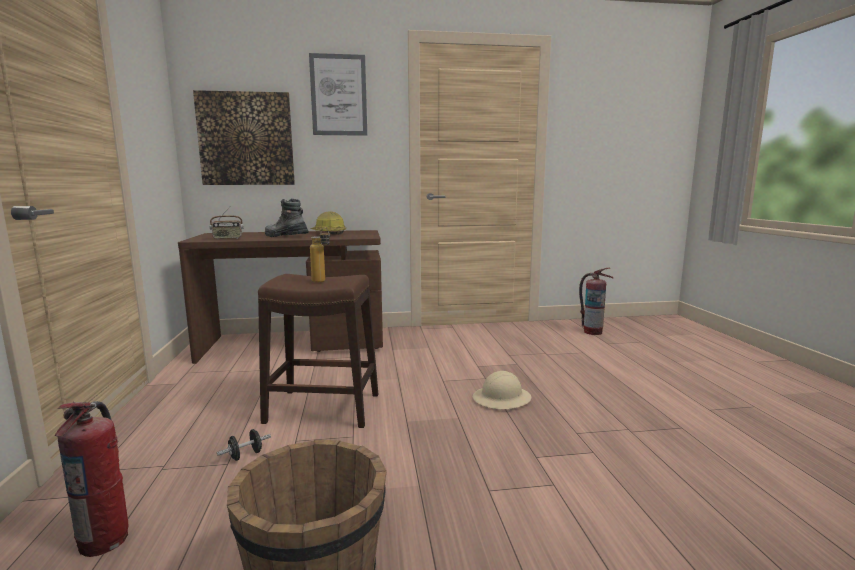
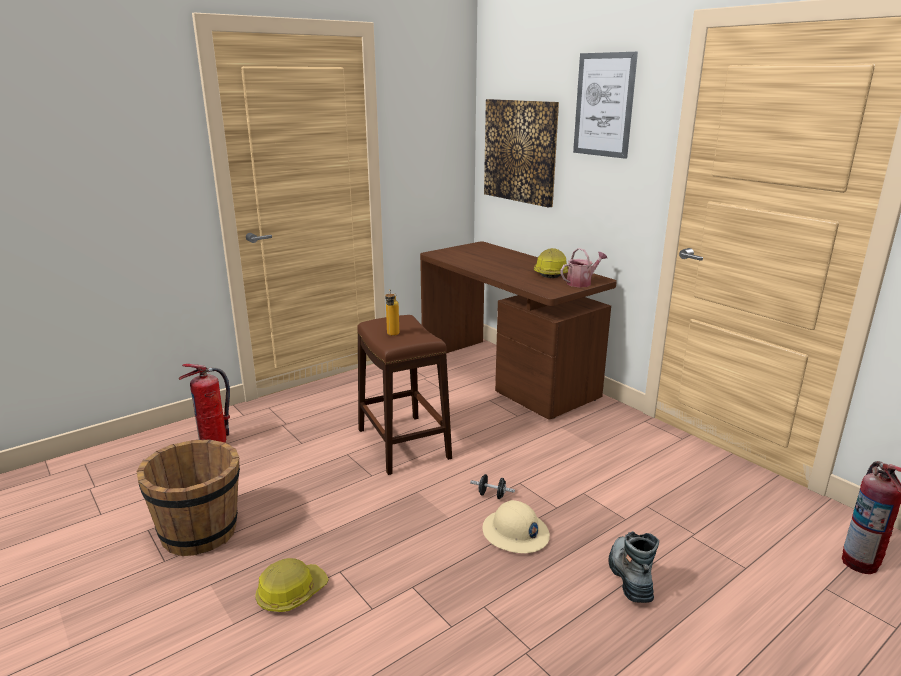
camera: 60 degrees right, 10 degrees up
radio [210,206,244,239] -> none
black dumbbell [217,429,271,461] -> black dumbbell moved to [470,474,515,499]
boot [265,199,309,237] -> boot moved to [608,531,659,603]
none -> hard hat [255,558,329,612]
none -> watering can [561,248,607,287]

